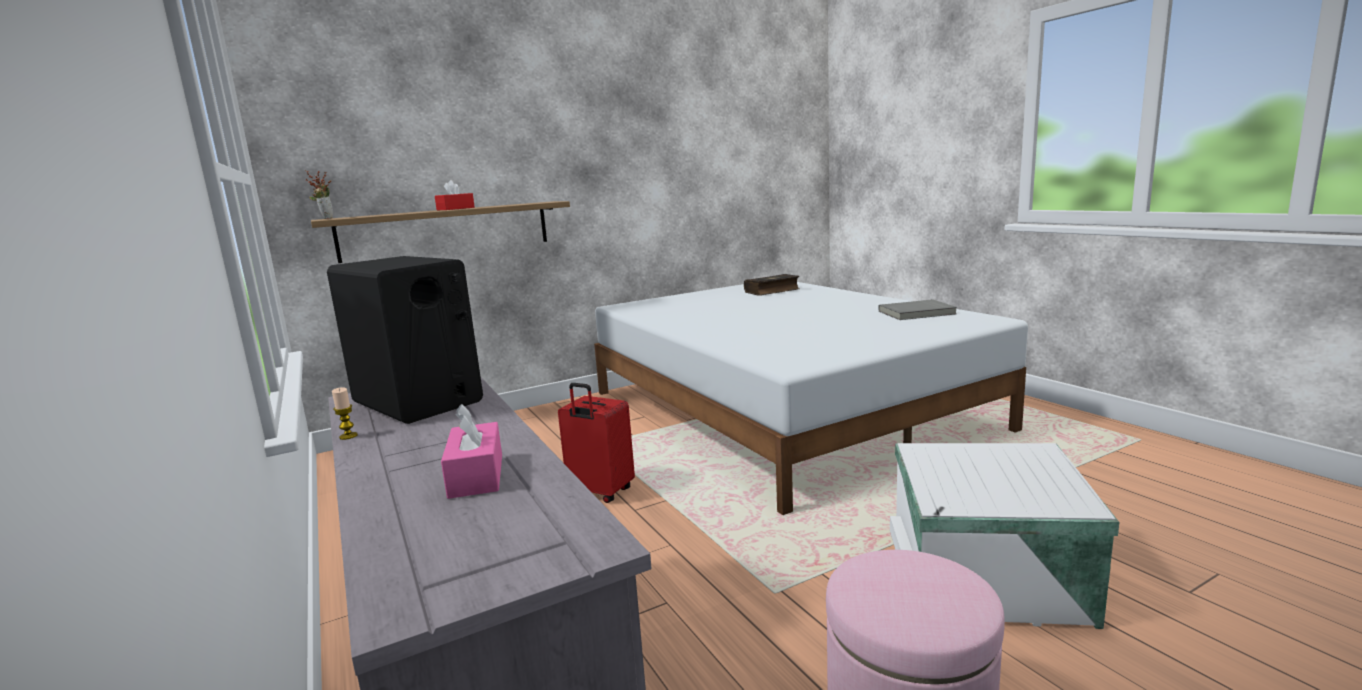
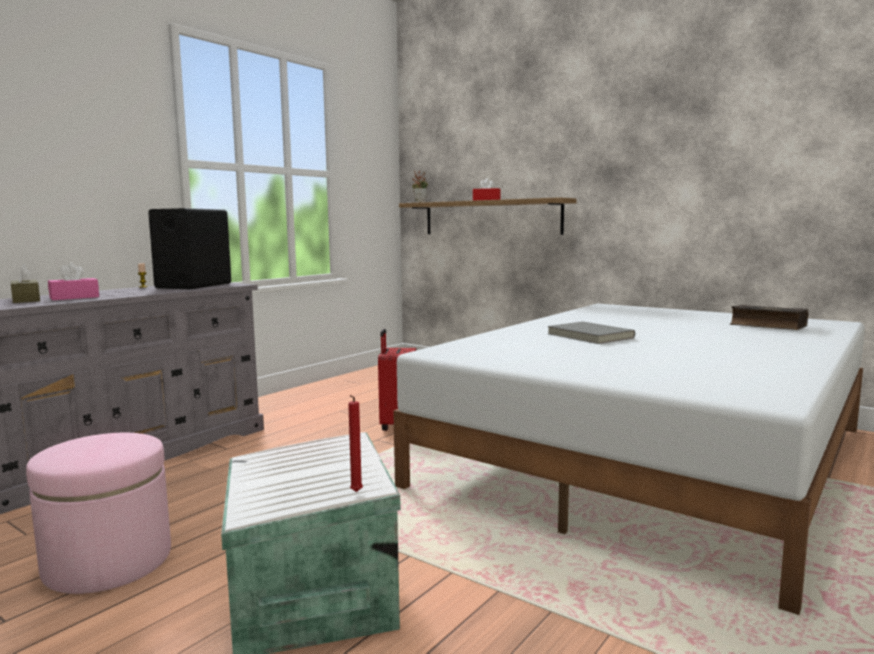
camera: 65 degrees right, 5 degrees down
grey book [878,299,957,320] -> grey book moved to [548,321,635,344]
none -> brown tissue box [11,264,40,303]
none -> red candle [348,395,363,492]

